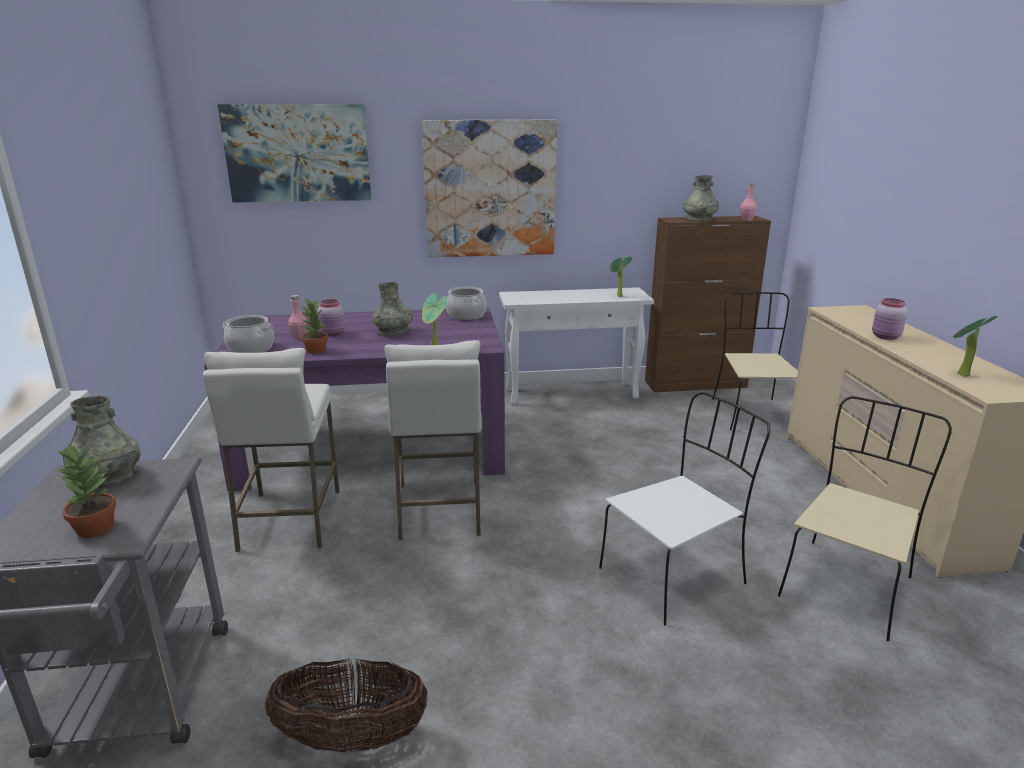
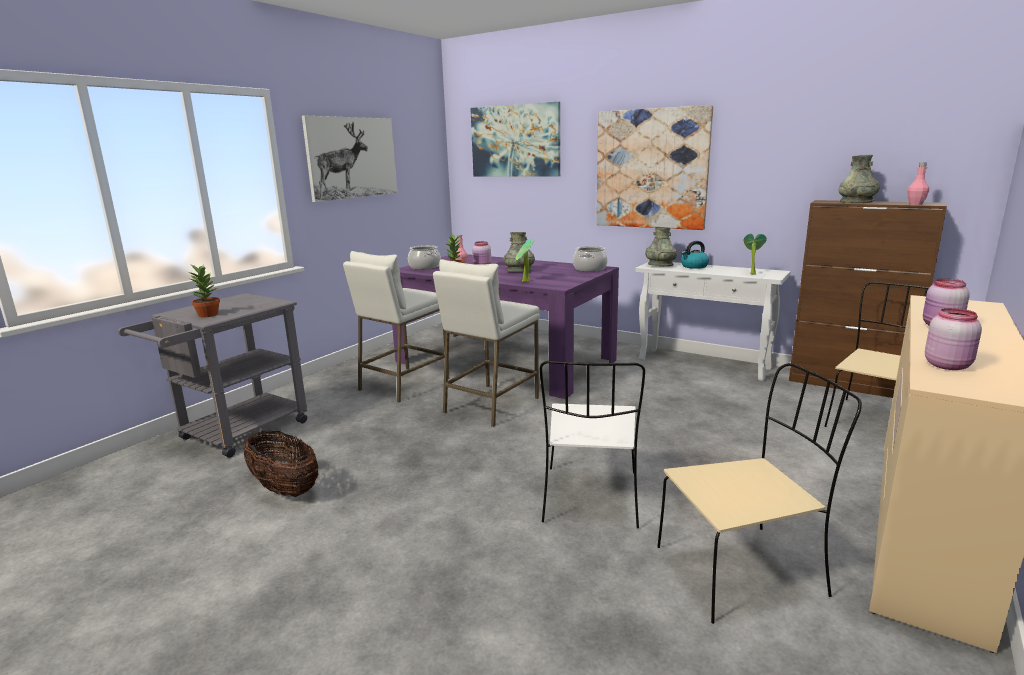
camera: 40 degrees right, 5 degrees down
grey vase [63,396,141,488] -> grey vase moved to [645,227,677,266]
white chair [599,392,770,626] -> white chair turned 90 degrees clockwise [540,361,645,528]
potted plant [953,315,998,377] -> pink jar [925,308,982,370]
none -> picture [302,116,397,202]
none -> kettle [681,241,709,269]

